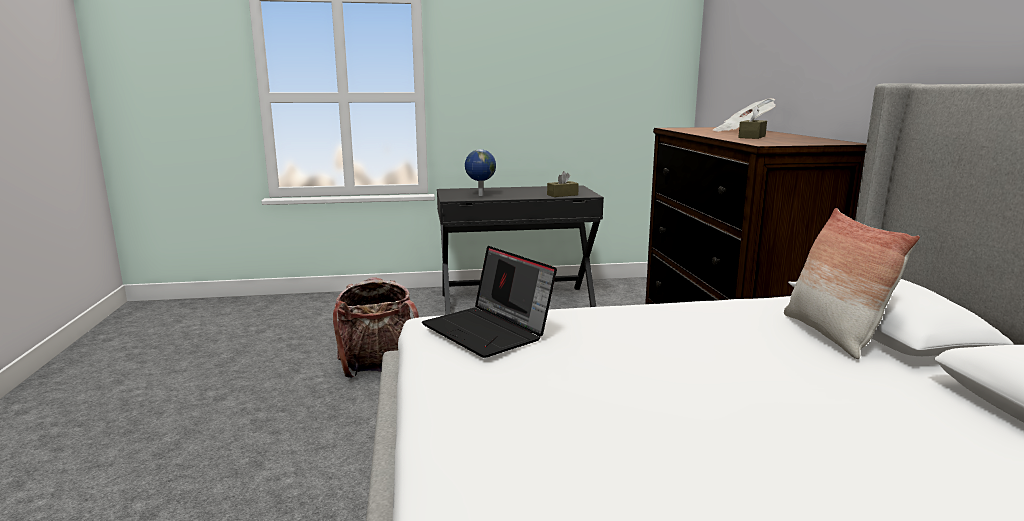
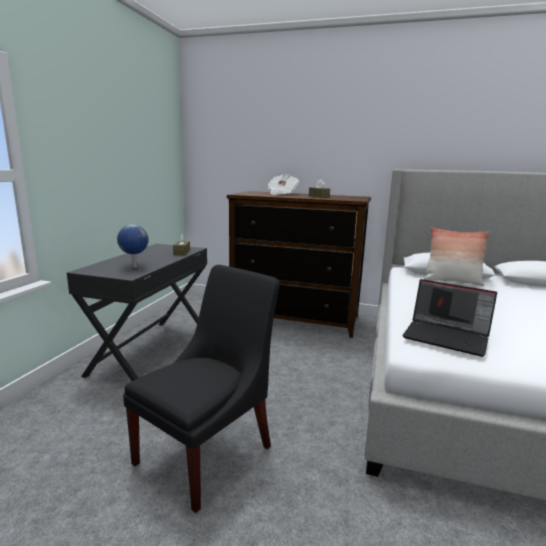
camera: 65 degrees left, 0 degrees up
backpack [333,277,419,378] -> black chair [123,265,280,513]
laptop [422,246,557,358] -> laptop turned 45 degrees clockwise [402,279,497,357]

